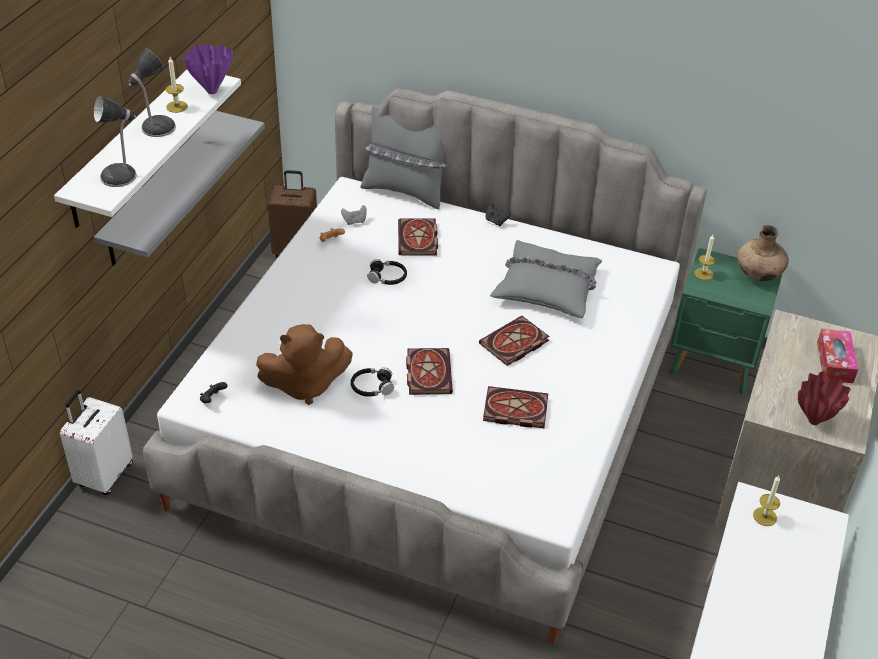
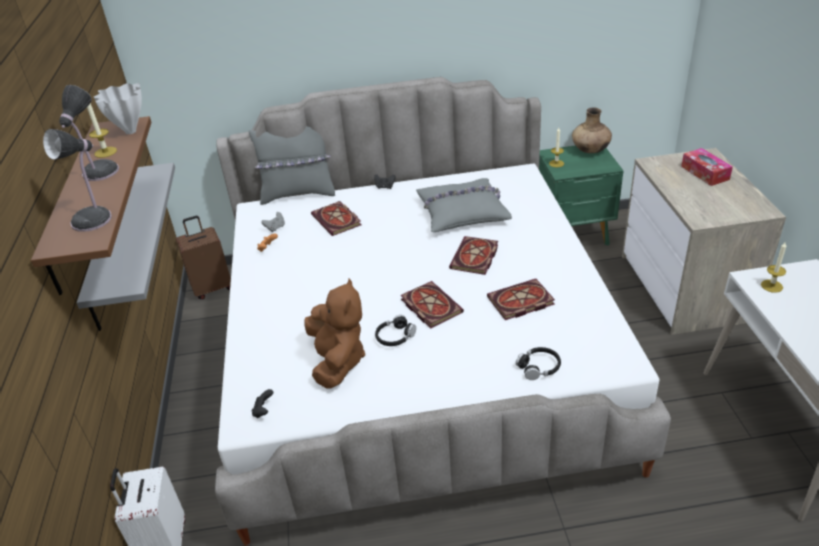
camera: 25 degrees left, 5 degrees down
white shelf [54,70,241,228] -> brown shelf [31,116,151,295]
purple vase [183,43,233,94] -> white vase [94,83,142,134]
brown plush toy [256,324,353,405] -> brown plush toy turned 60 degrees counterclockwise [304,279,365,389]
black headphones [367,259,407,285] -> black headphones moved to [516,347,561,380]
red vase [798,372,851,425] -> none

